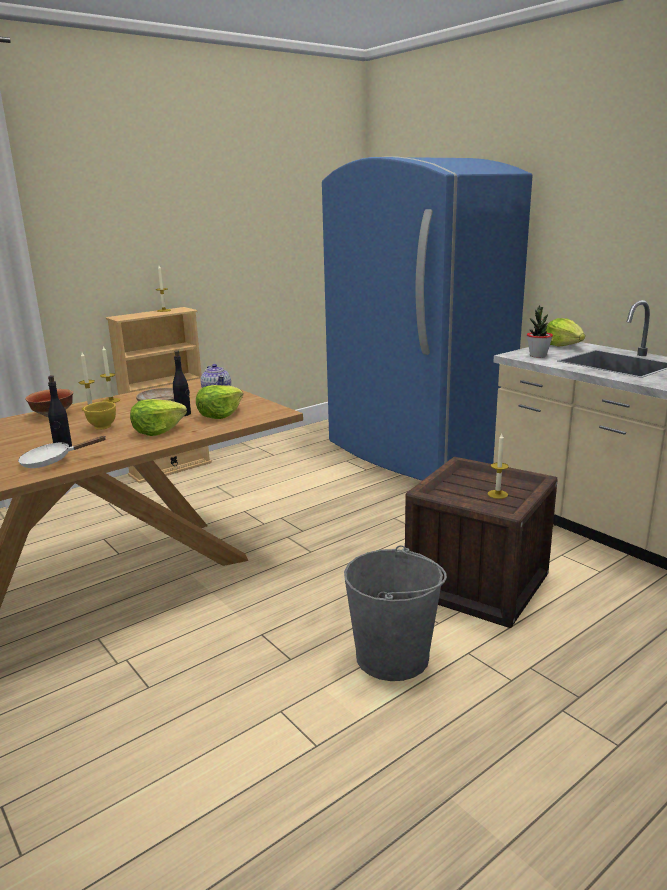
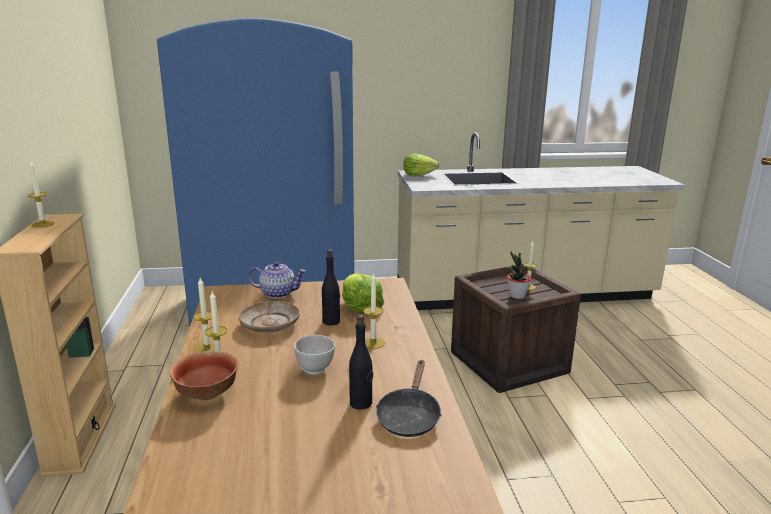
camera: 60 degrees left, 0 degrees up
white frying pan [18,436,107,468] -> black frying pan [376,360,442,437]
yellow bowl [83,402,116,430] -> white bowl [294,335,335,375]
lettuce [130,399,187,436] -> candle [363,272,385,349]
grey bucket [344,545,447,681] -> none
potted plant [527,305,553,358] -> potted plant moved to [507,251,531,299]

